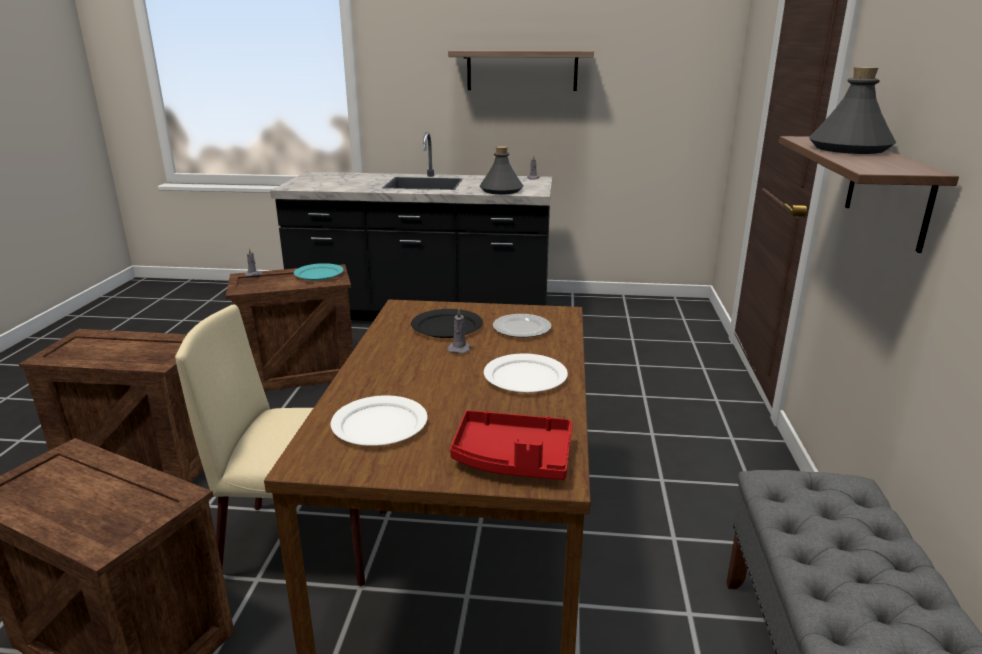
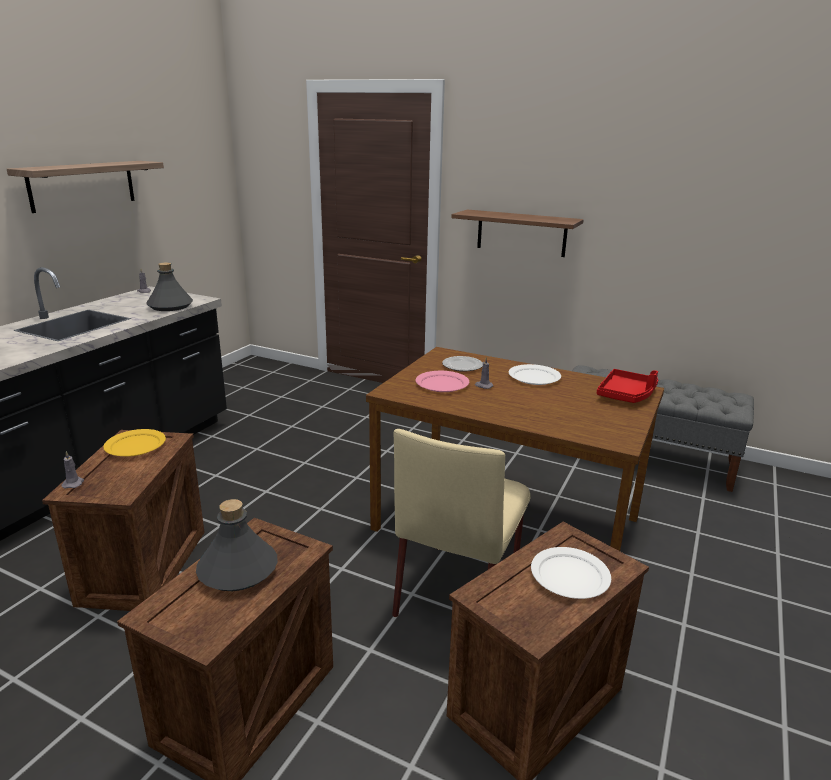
camera: 70 degrees left, 0 degrees up
turquoise plate [294,263,344,280] -> yellow plate [103,429,166,457]
white plate [331,395,428,446] -> white plate moved to [531,547,611,599]
black plate [411,309,483,338] -> pink plate [416,371,469,392]
grey bottle [809,67,896,154] -> grey bottle moved to [196,499,278,591]

